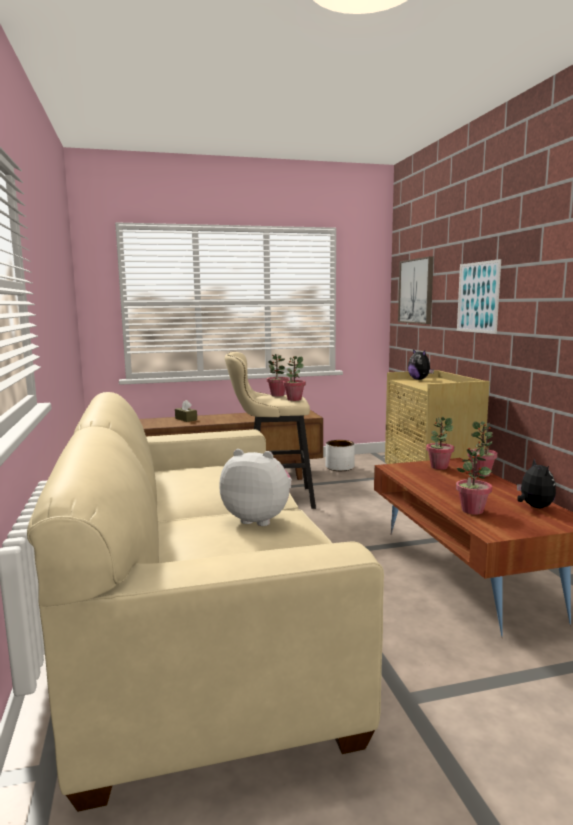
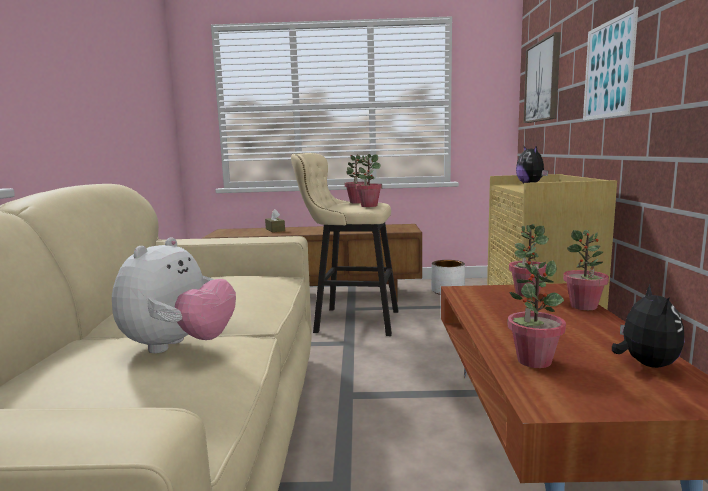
camera: 15 degrees right, 0 degrees up
plush toy [219,449,292,526] -> plush toy turned 75 degrees clockwise [112,237,236,353]

